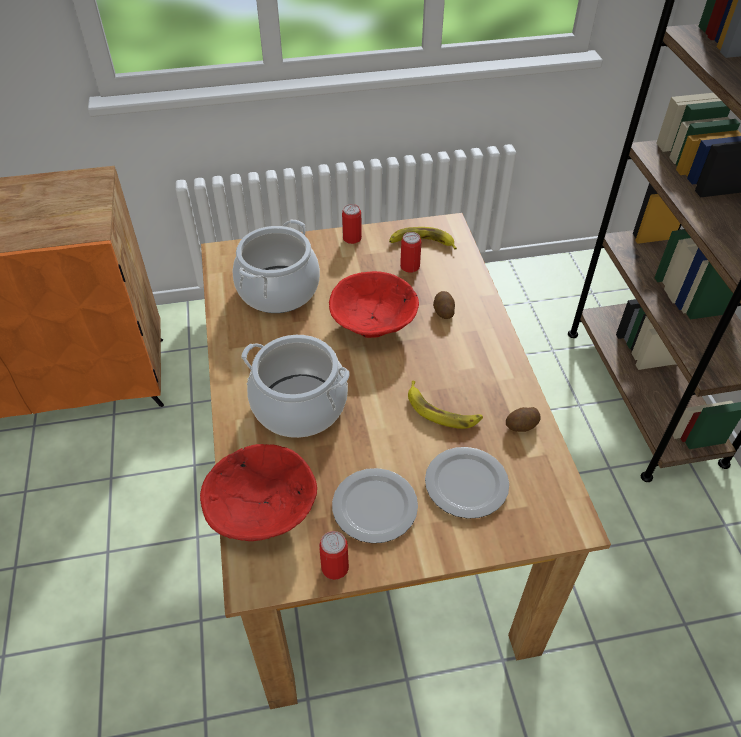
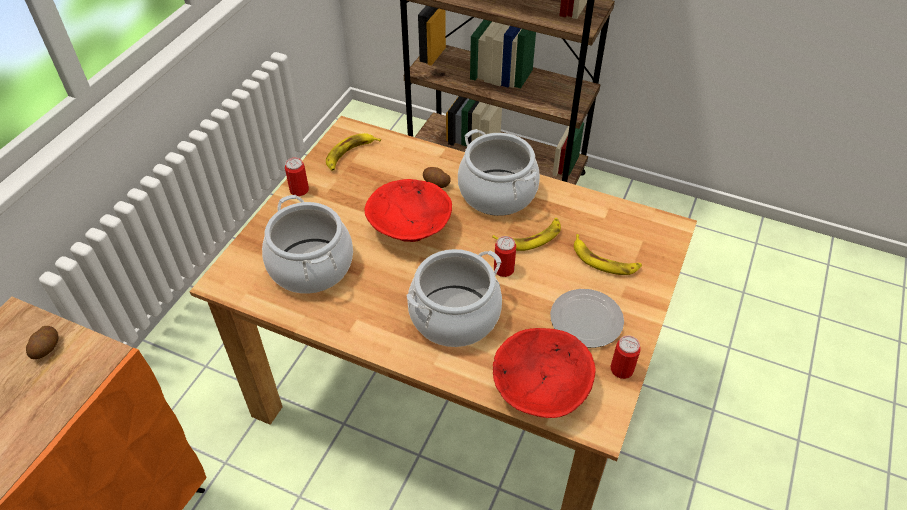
camera: 55 degrees left, 0 degrees up
can [400,232,421,273] -> can moved to [494,236,516,277]
plate [425,447,509,519] -> banana [574,234,642,275]
potato [506,407,540,432] -> potato moved to [26,326,59,359]
none -> cooking pot [458,129,540,216]

